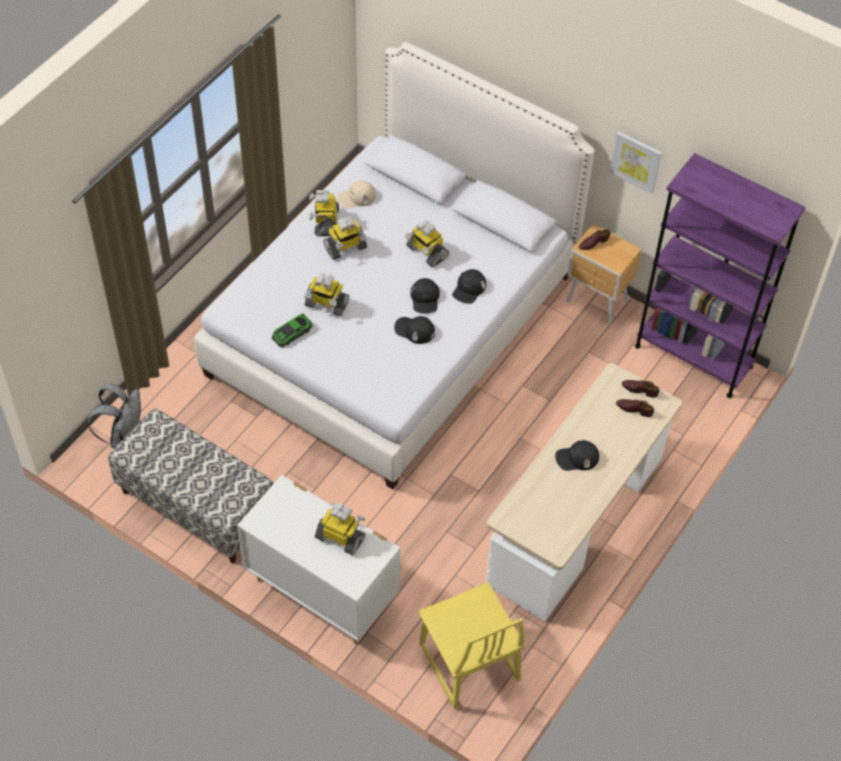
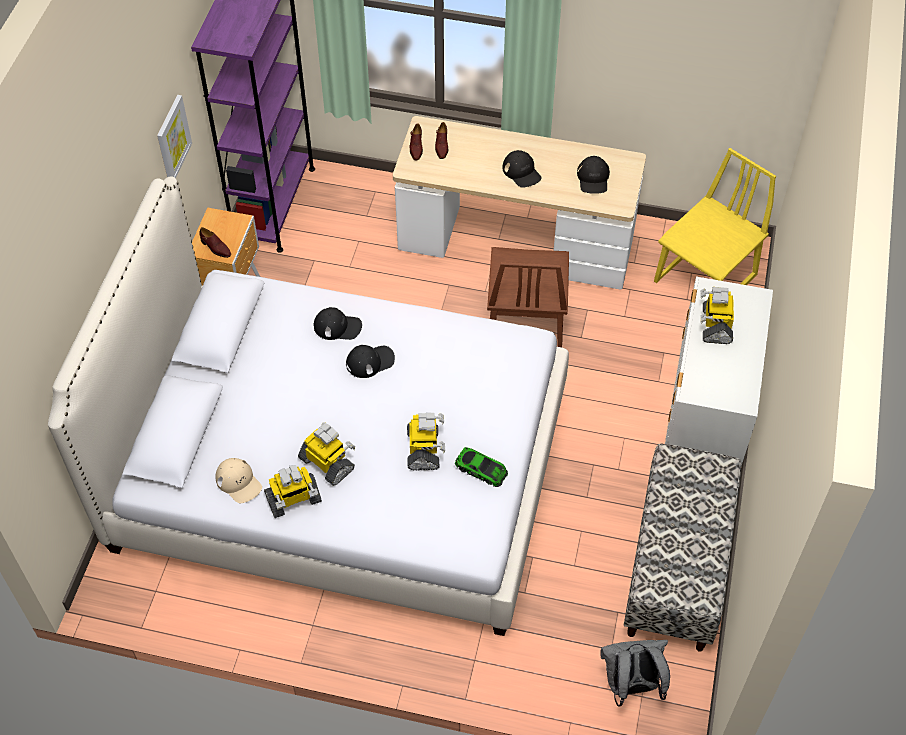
camera: 110 degrees left, 0 degrees up
black cap [394,316,435,344] -> black cap moved to [577,156,610,194]
toy robot [405,220,449,267] -> none
none -> brown chair [487,247,569,347]

